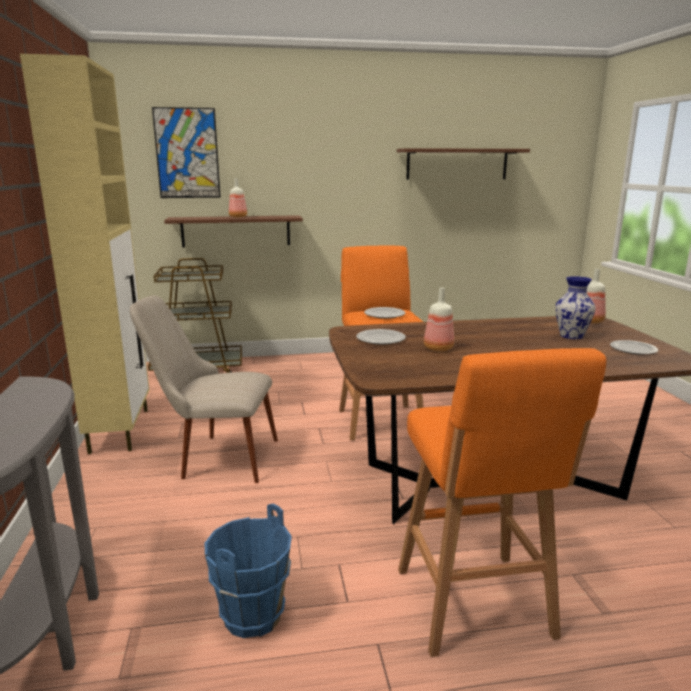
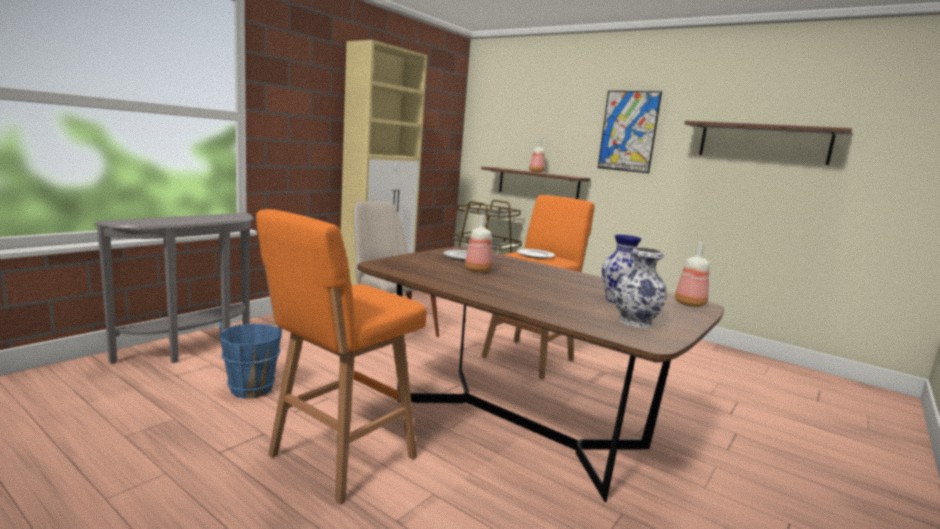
camera: 45 degrees right, 5 degrees down
picture [152,107,221,198] -> picture moved to [598,91,662,173]
plate [610,340,658,355] -> vase [614,247,667,328]

